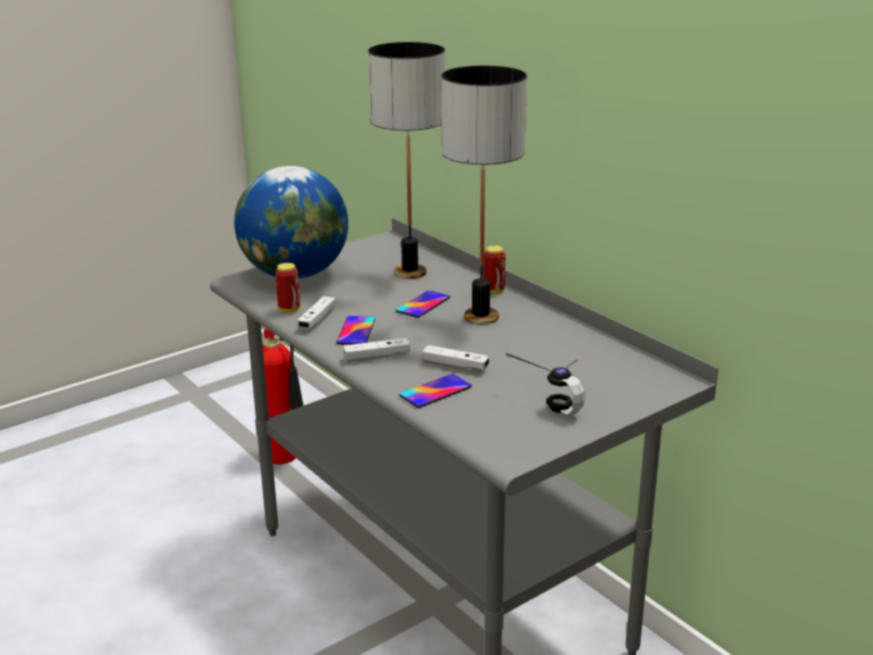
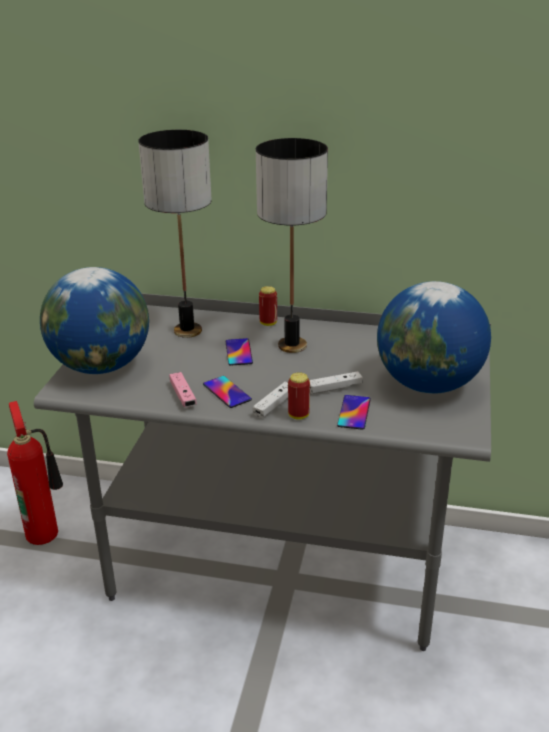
camera: 40 degrees left, 5 degrees up
can [275,263,300,312] -> can moved to [288,372,310,420]
white game controller [297,296,336,329] -> pink game controller [169,372,197,407]
headphones [505,352,585,415] -> globe [377,281,491,394]

